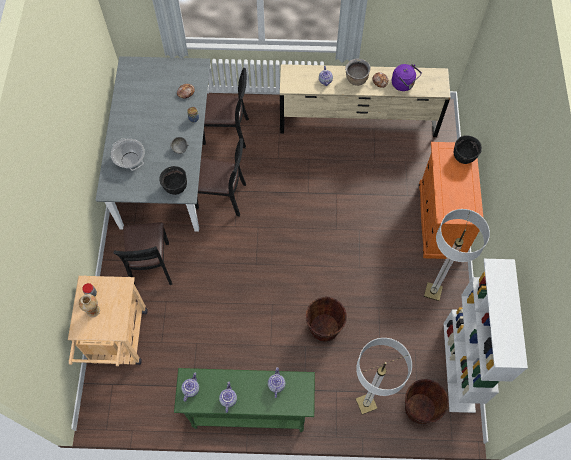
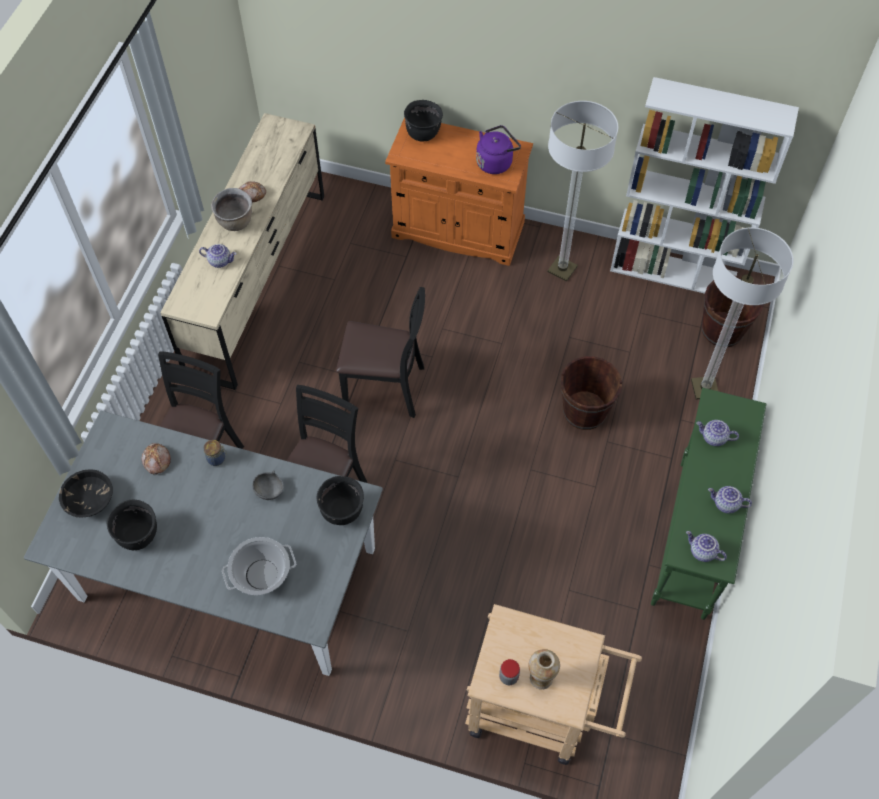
camera: 75 degrees left, 5 degrees down
black chair [113,222,172,285] -> black chair moved to [336,287,425,418]
purple kettle [392,64,422,91] -> purple kettle moved to [476,125,521,174]
none -> black bowl [59,469,113,518]
none -> black cooking pot [107,500,157,550]

